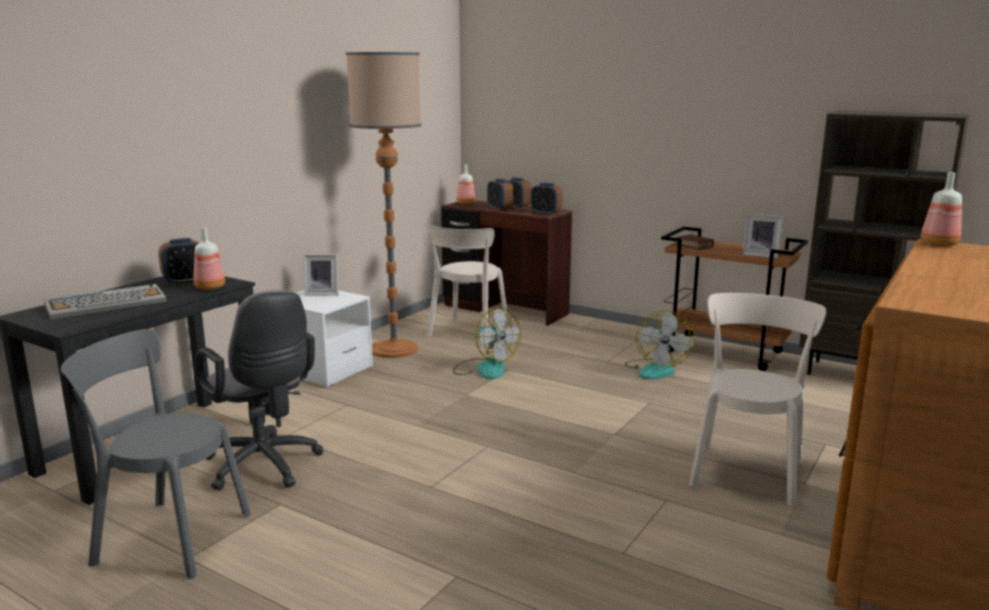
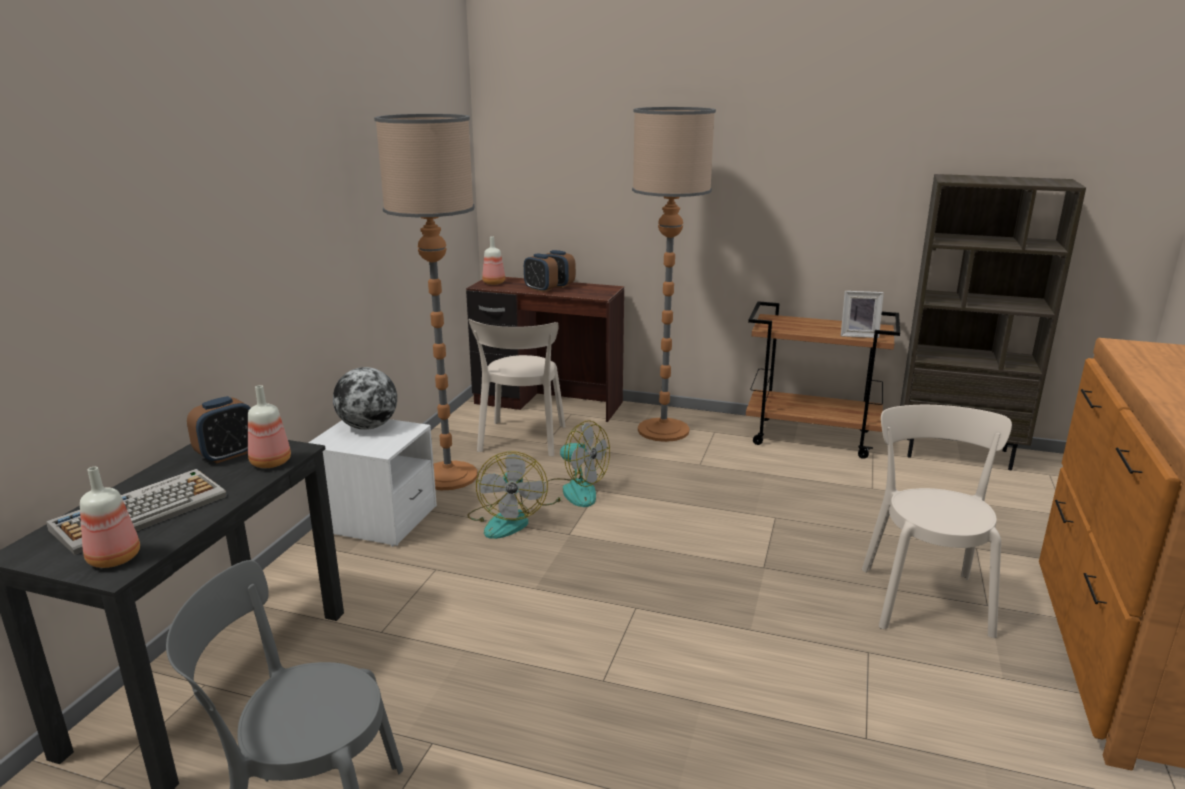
camera: 15 degrees left, 5 degrees up
grey office chair [195,290,324,490] -> none
picture frame [303,254,338,296] -> globe [333,367,397,430]
alarm clock [531,183,563,216] -> none
fan [625,310,694,379] -> fan moved to [467,452,548,539]
book [676,234,714,250] -> none
bottle [921,172,962,246] -> bottle moved to [80,467,140,568]
none -> floor lamp [632,107,716,442]

